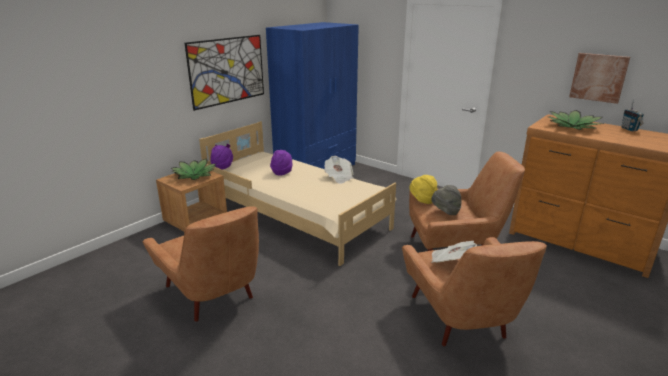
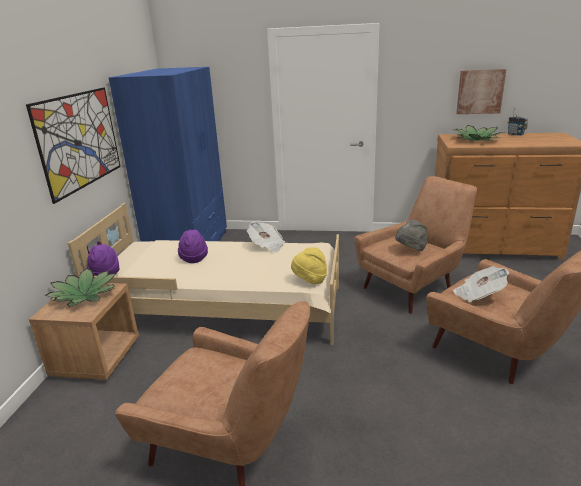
camera: 30 degrees left, 0 degrees up
yellow hat [409,175,437,204] -> yellow hat moved to [291,247,327,284]

